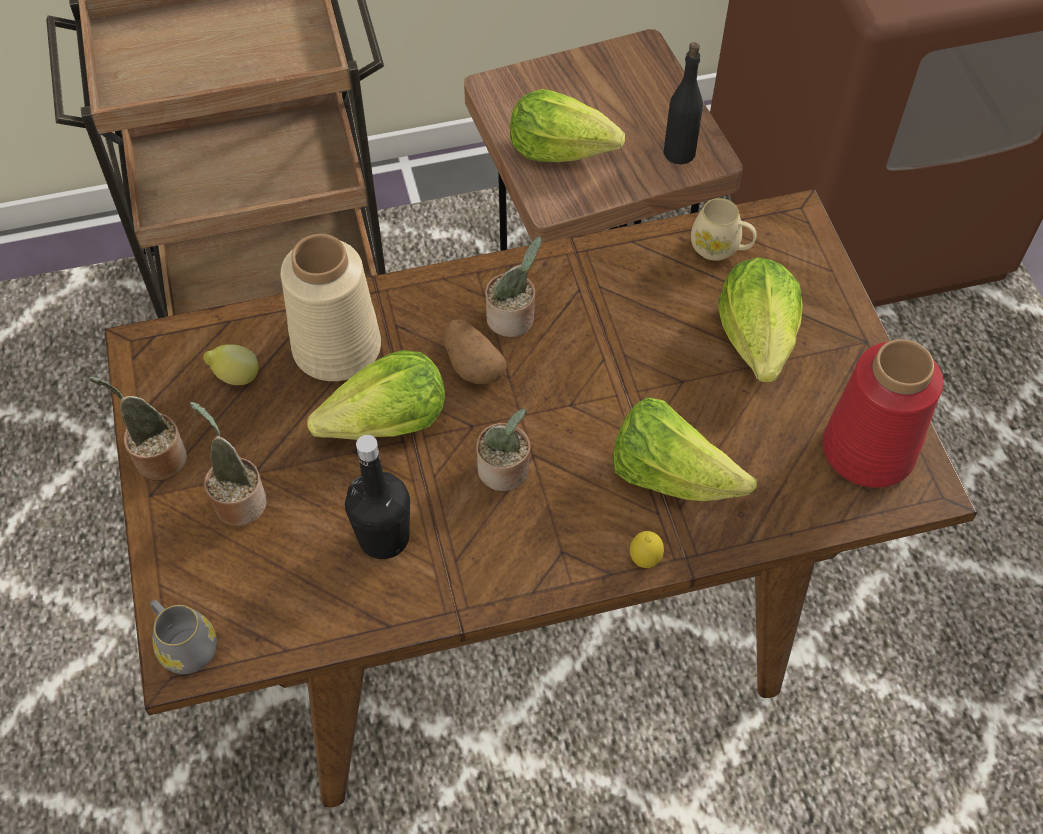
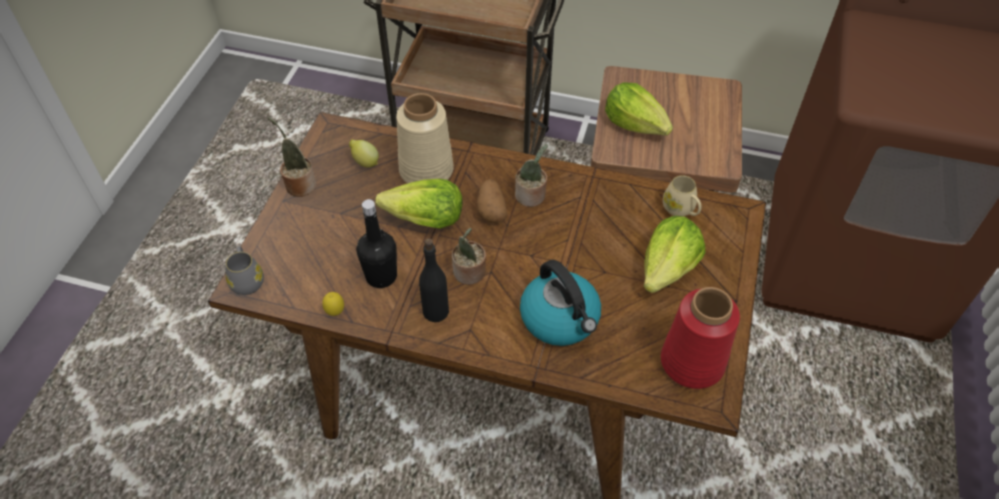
camera: 30 degrees right, 5 degrees down
potted plant [190,402,267,526] -> none
lettuce [612,397,757,501] -> kettle [520,260,601,346]
lemon [630,531,664,568] -> lemon moved to [322,292,344,316]
black bottle [663,42,703,164] -> black bottle moved to [419,238,449,322]

